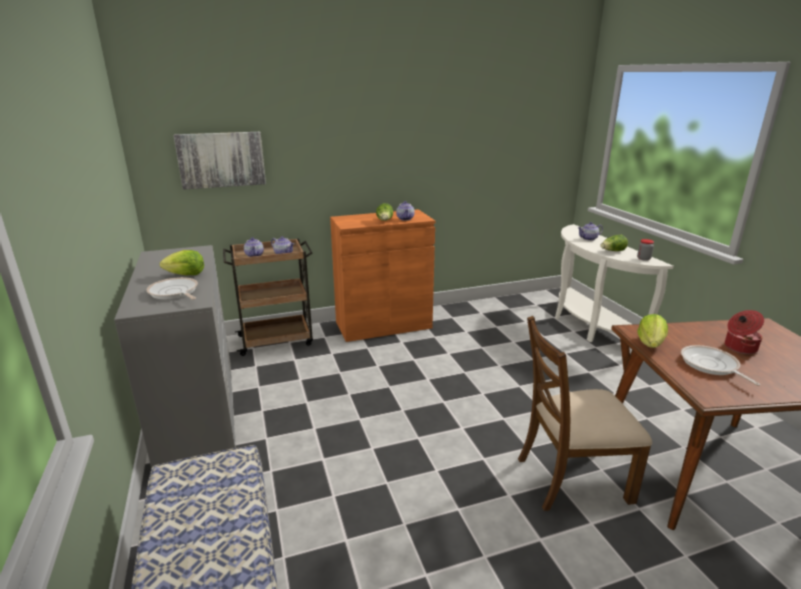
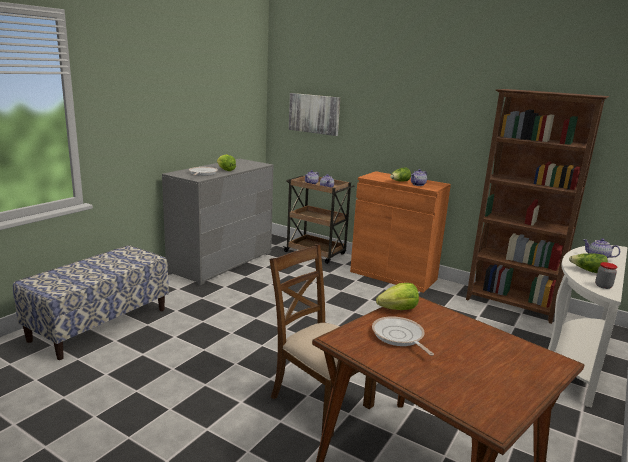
camera: 50 degrees right, 5 degrees down
frying pan [681,345,760,386] -> frying pan turned 60 degrees counterclockwise [372,316,434,356]
cooking pot [725,310,764,354] -> none
none -> brown bookcase [466,89,609,324]

